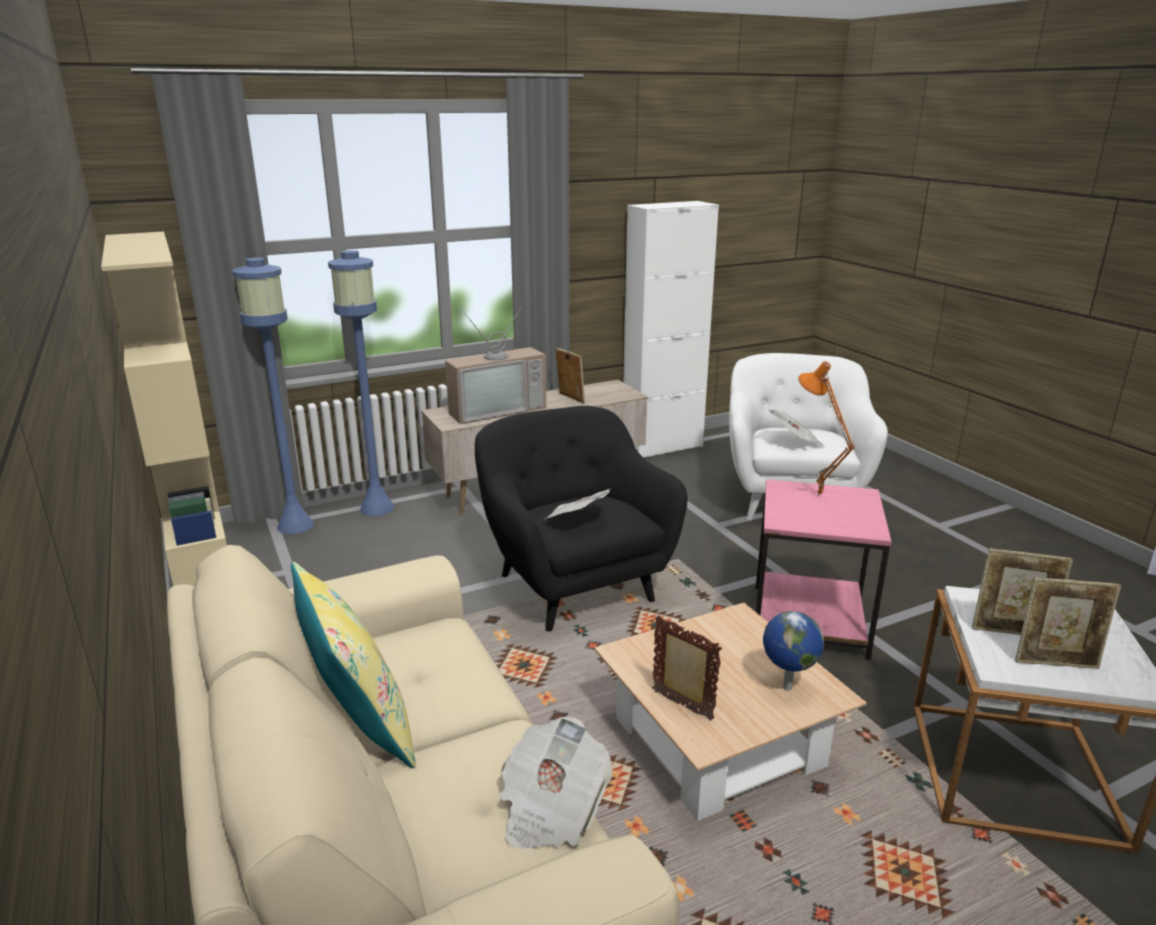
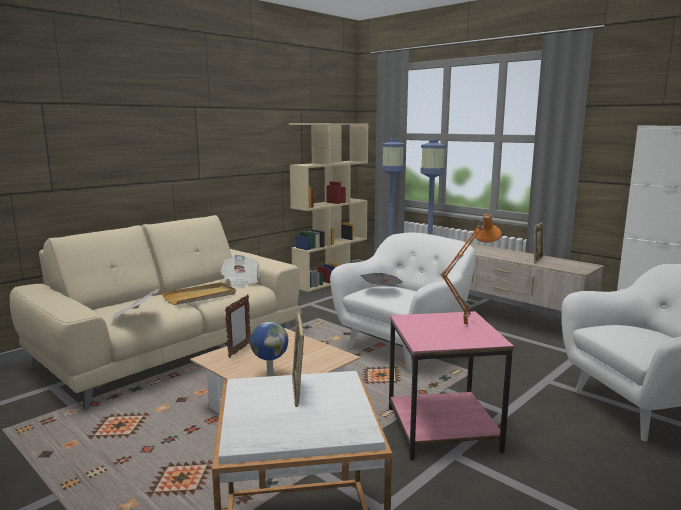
camera: 70 degrees right, 10 degrees down
yellow pillow [291,562,416,768] -> none
television [445,306,546,424] -> none
black armchair [475,406,688,632] -> white armchair [330,233,475,371]
newspaper [767,409,825,446] -> newspaper moved to [220,254,260,288]
picture frame [1015,577,1121,669] -> none
none -> beige tray [162,282,236,305]

